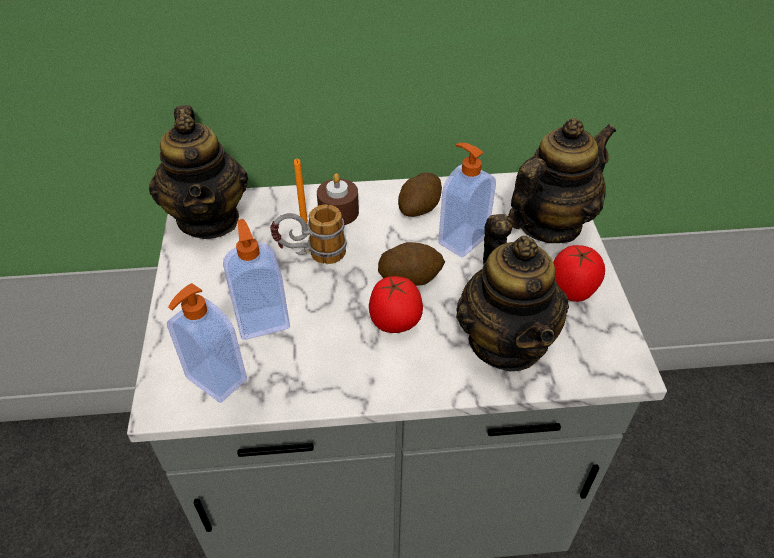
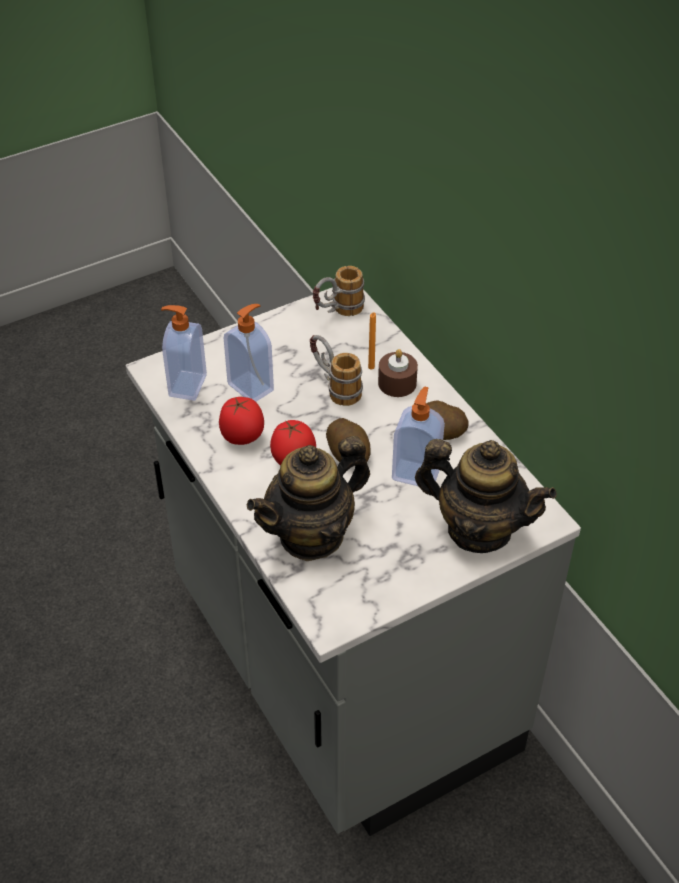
camera: 65 degrees right, 0 degrees up
teapot [149,105,248,239] -> mug [313,266,365,316]
tomato [553,245,605,302] -> tomato moved to [219,397,264,445]

